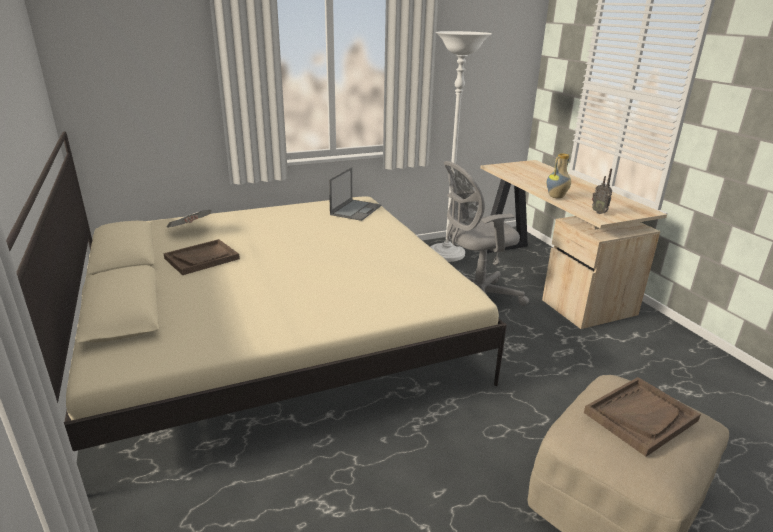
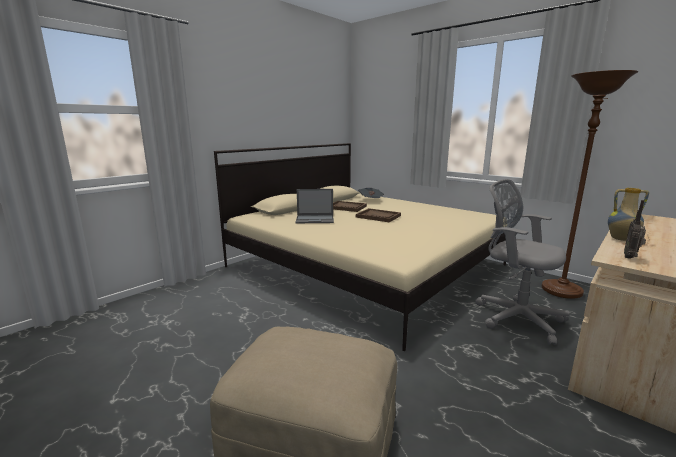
camera: 65 degrees right, 10 degrees down
laptop [329,167,381,221] -> laptop moved to [295,189,334,223]
white floor lamp [430,31,492,262] -> brown floor lamp [542,70,638,299]
brown tray [584,377,701,457] -> brown tray moved to [356,208,401,222]

